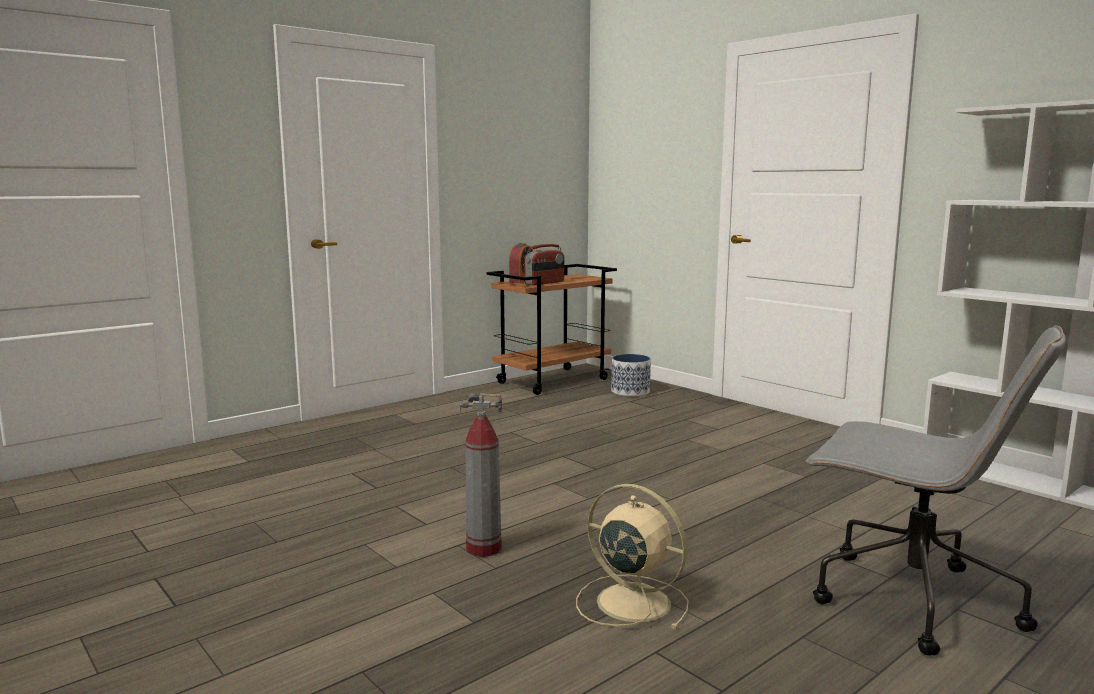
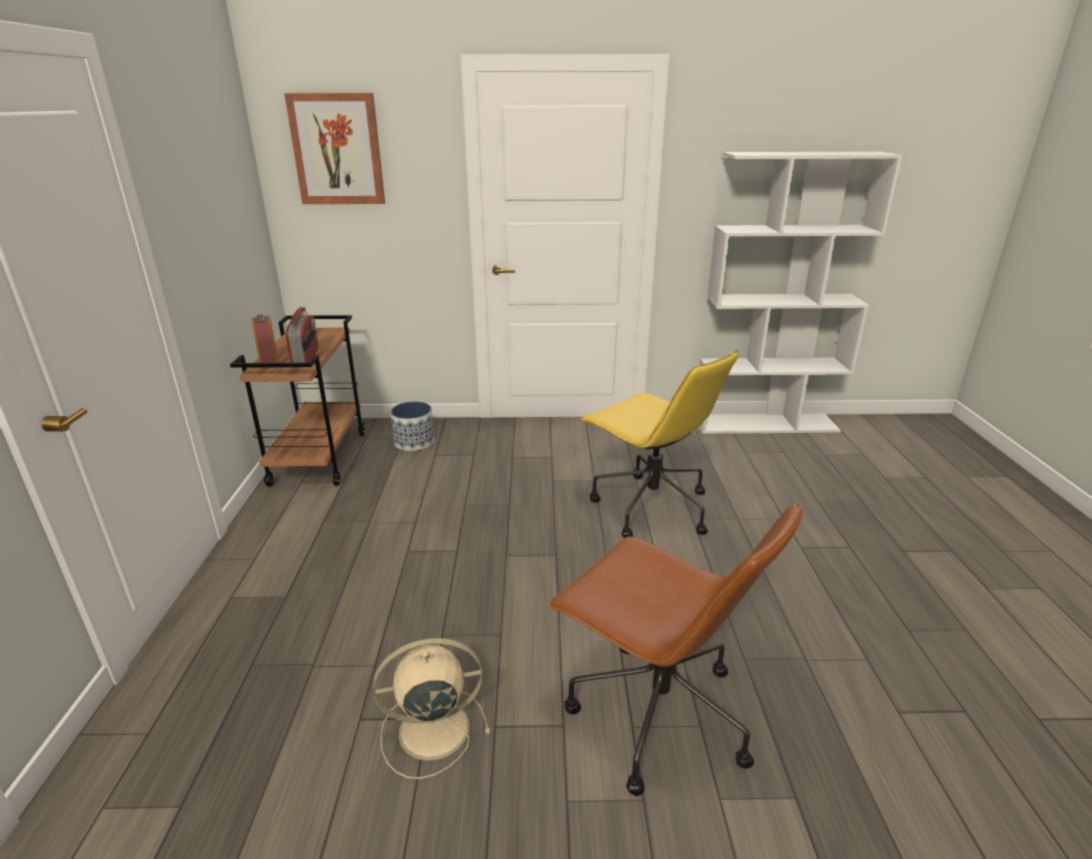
camera: 50 degrees left, 15 degrees up
fire extinguisher [460,393,502,557] -> brown office chair [547,503,803,796]
beige fan [576,484,689,629] -> beige fan moved to [373,638,490,779]
grey office chair [805,325,1066,656] -> none
none -> picture [284,93,385,204]
none -> yellow office chair [581,350,738,538]

